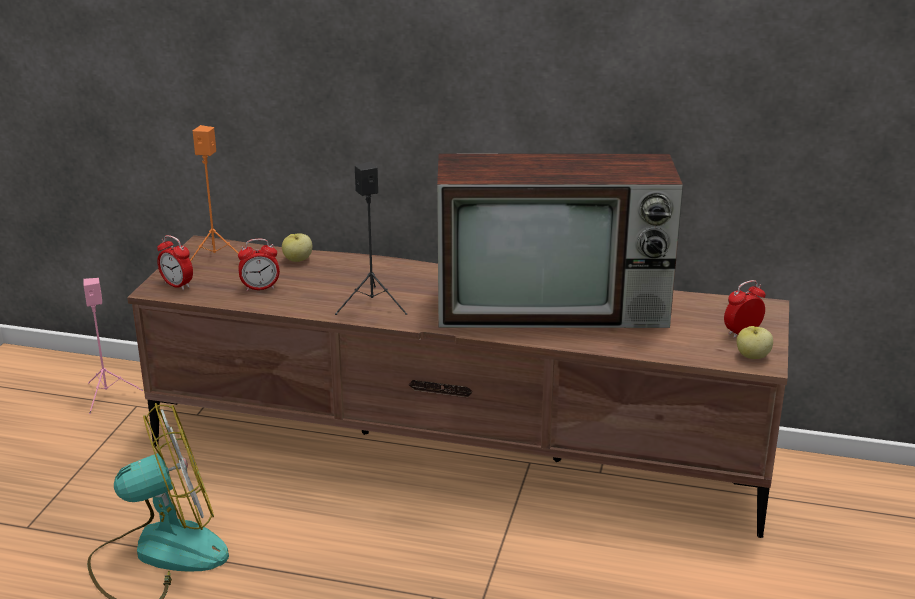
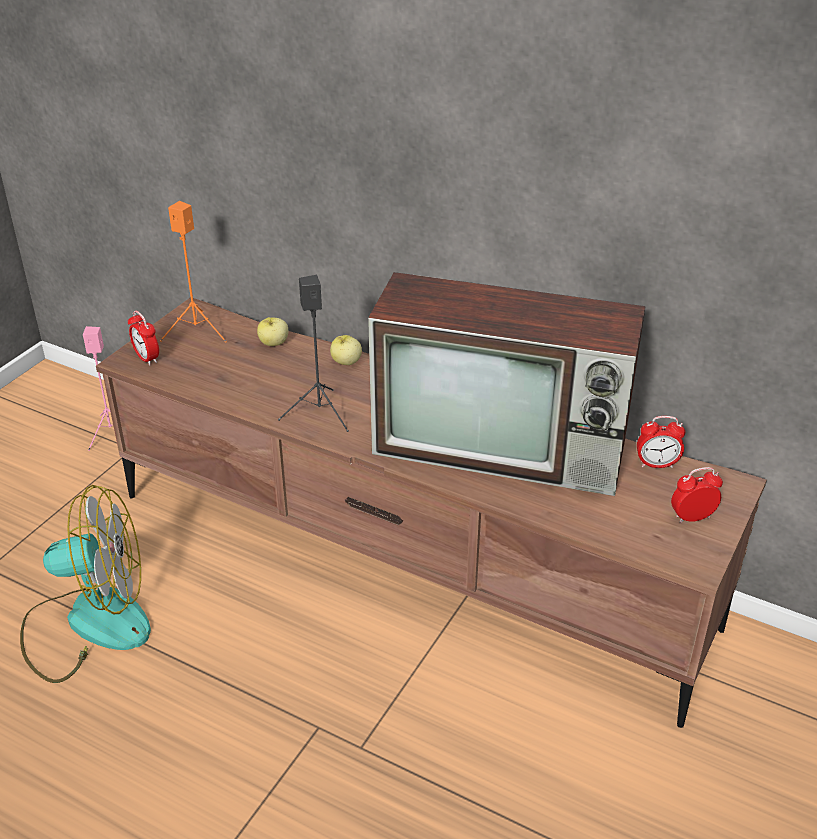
camera: 15 degrees right, 10 degrees up
alarm clock [238,239,280,291] -> alarm clock moved to [637,416,686,468]
apple [737,326,773,359] -> apple moved to [330,335,362,365]

